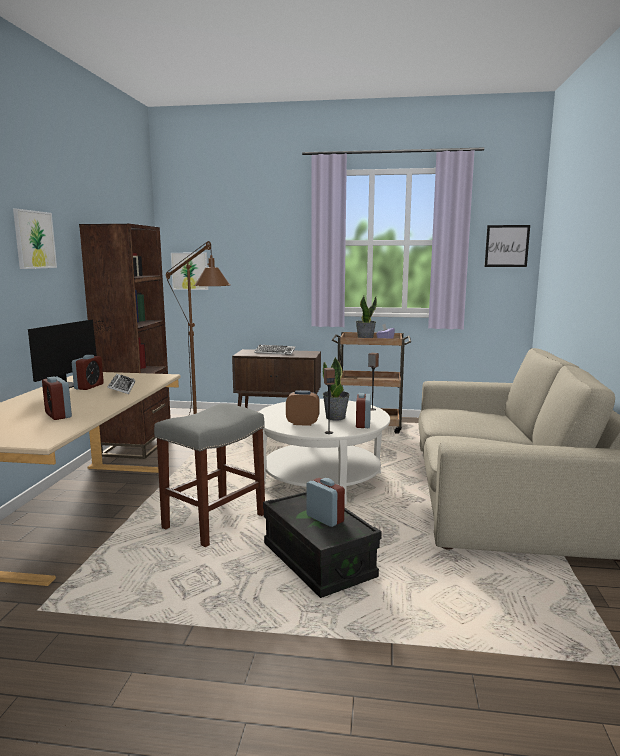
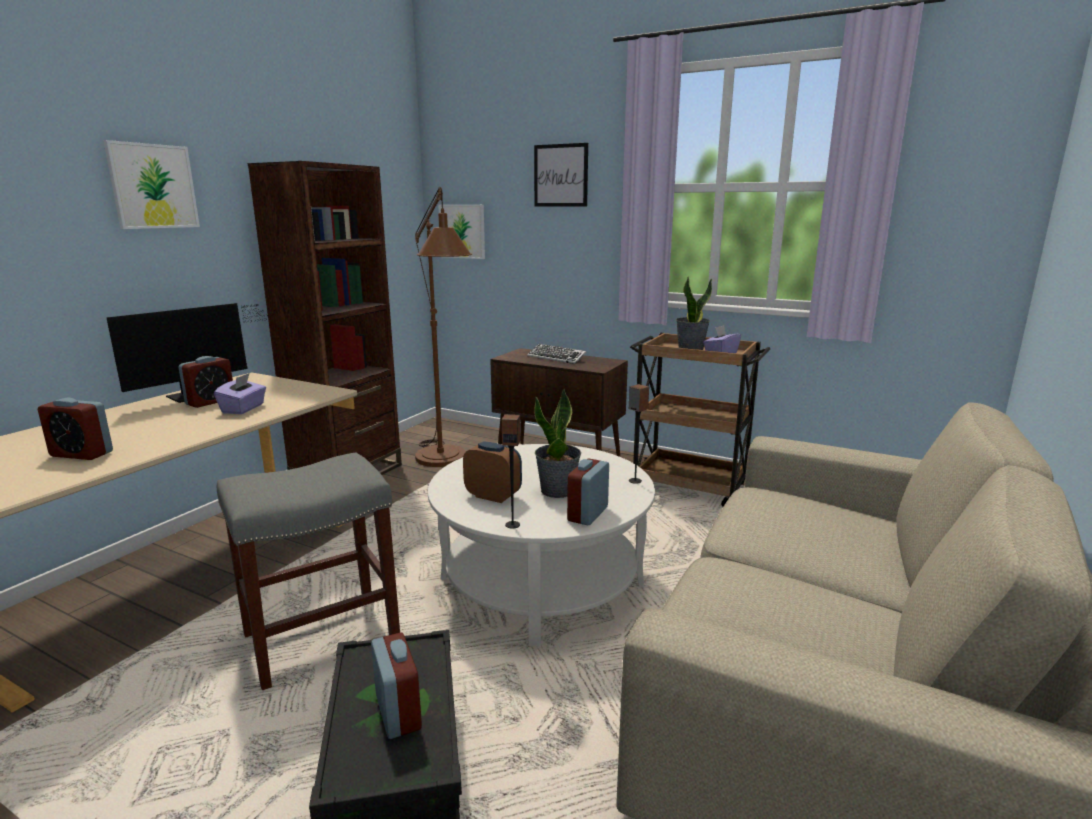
camera: 20 degrees right, 5 degrees up
alarm clock [42,377,72,420] -> alarm clock turned 60 degrees counterclockwise [38,398,113,460]
keyboard [107,374,135,394] -> purple tissue box [214,373,266,414]
picture [485,225,530,267] -> picture moved to [534,143,588,207]

